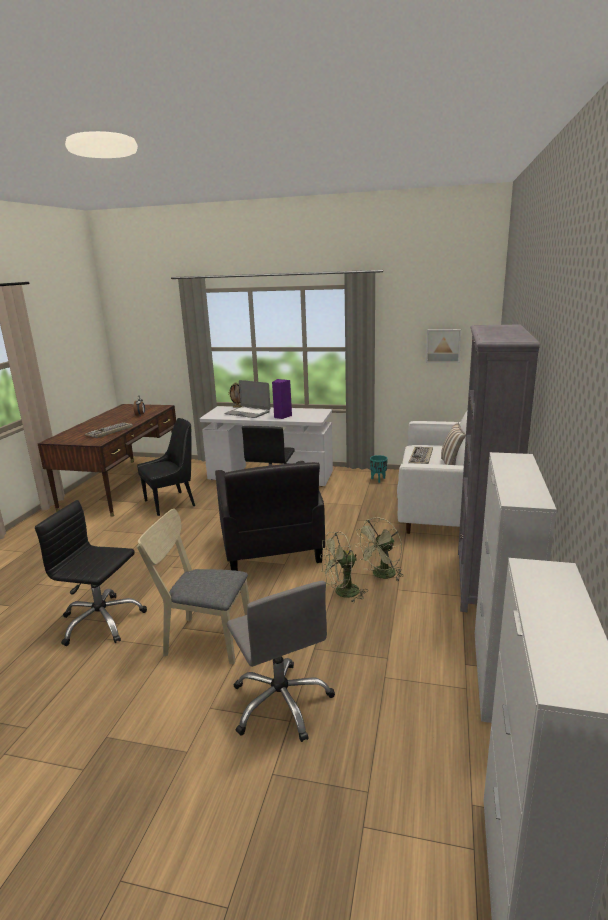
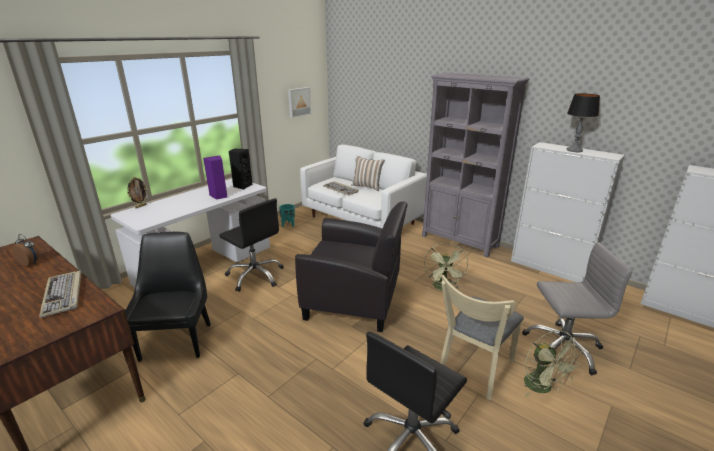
camera: 65 degrees left, 5 degrees up
laptop [224,380,271,418] -> none
green fan [354,517,404,581] -> green fan moved to [524,330,583,397]
none -> black speaker [229,149,252,190]
none -> table lamp [567,93,600,152]

